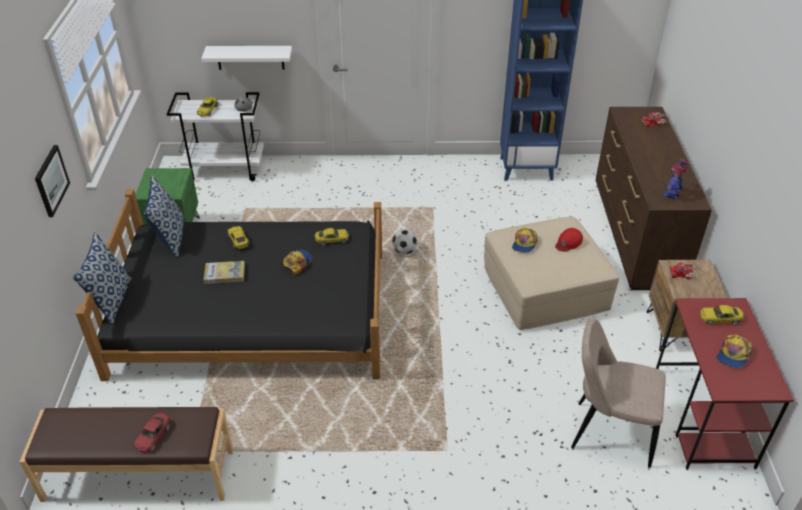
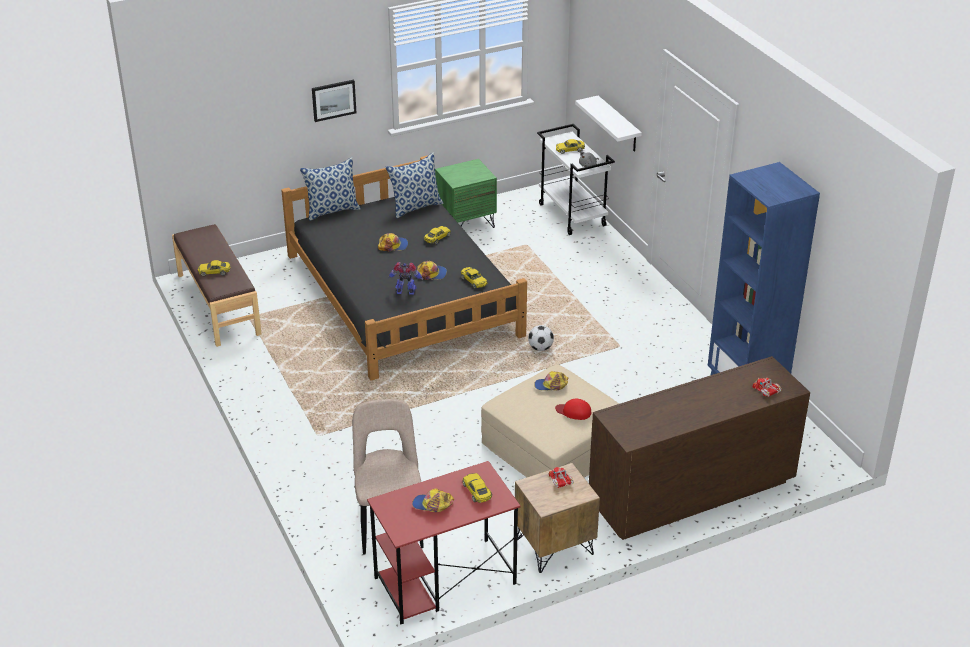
camera: 65 degrees right, 5 degrees down
red toy car [134,413,171,452] -> yellow toy car [198,260,230,276]
book [204,261,245,284] -> cap [378,233,408,252]
toy robot [664,159,688,200] -> toy robot moved to [388,262,423,295]

